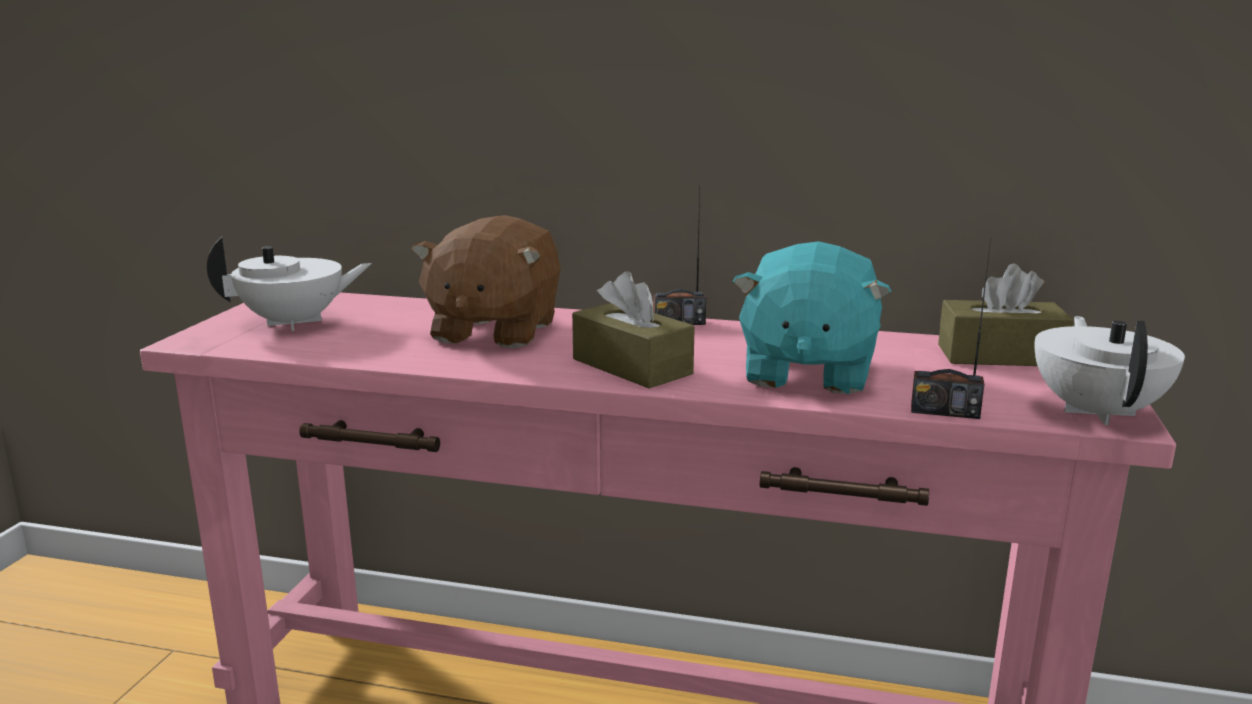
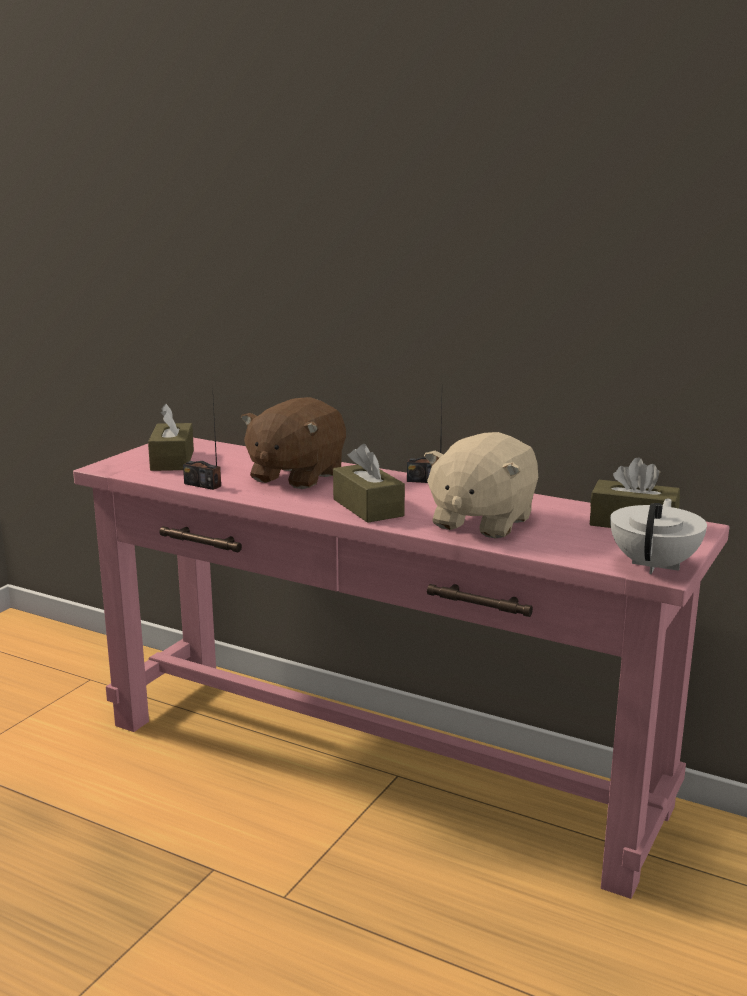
camera: 15 degrees right, 0 degrees up
white teapot [207,236,372,331] -> brown tissue box [148,404,194,471]
turquoise plush toy [732,241,892,394] -> beige plush toy [424,432,538,539]
radio [911,238,991,419] -> radio moved to [183,401,221,490]

